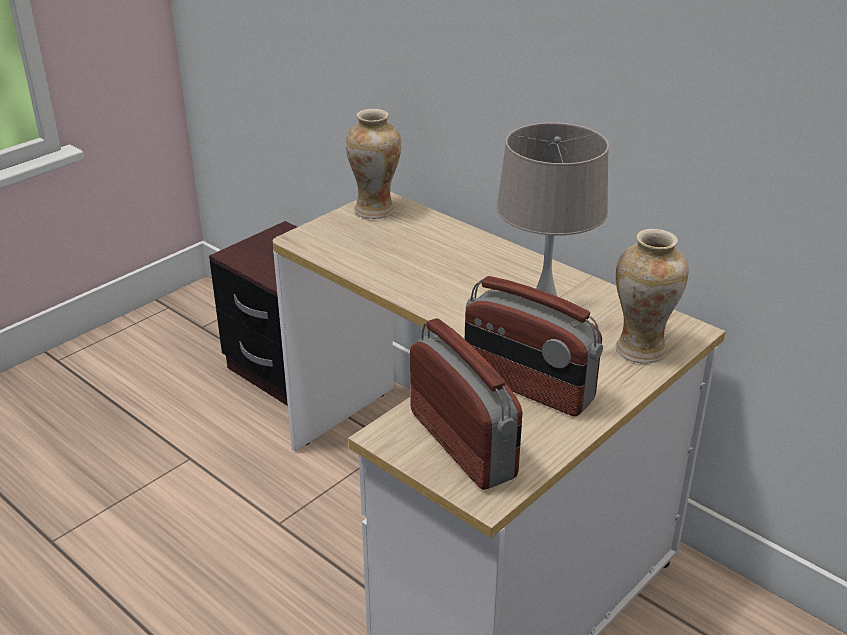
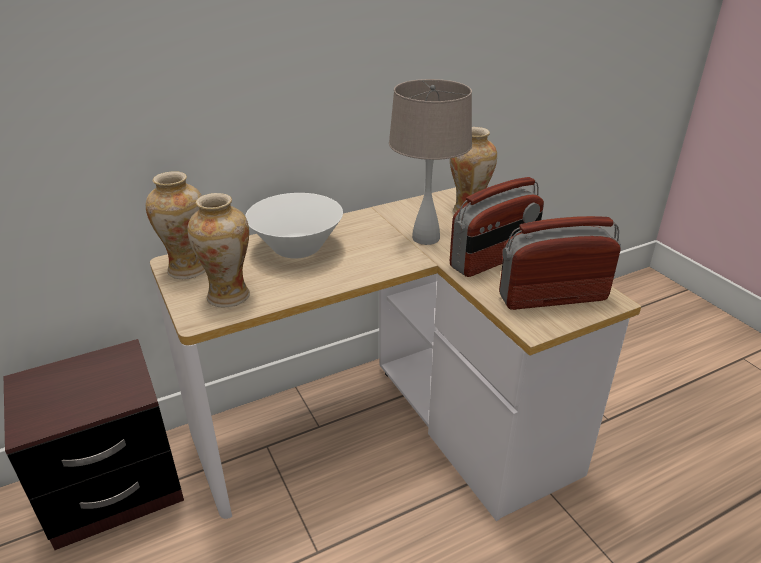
camera: 70 degrees left, 0 degrees up
none -> vase [187,193,250,308]
none -> white bowl [245,193,343,258]

